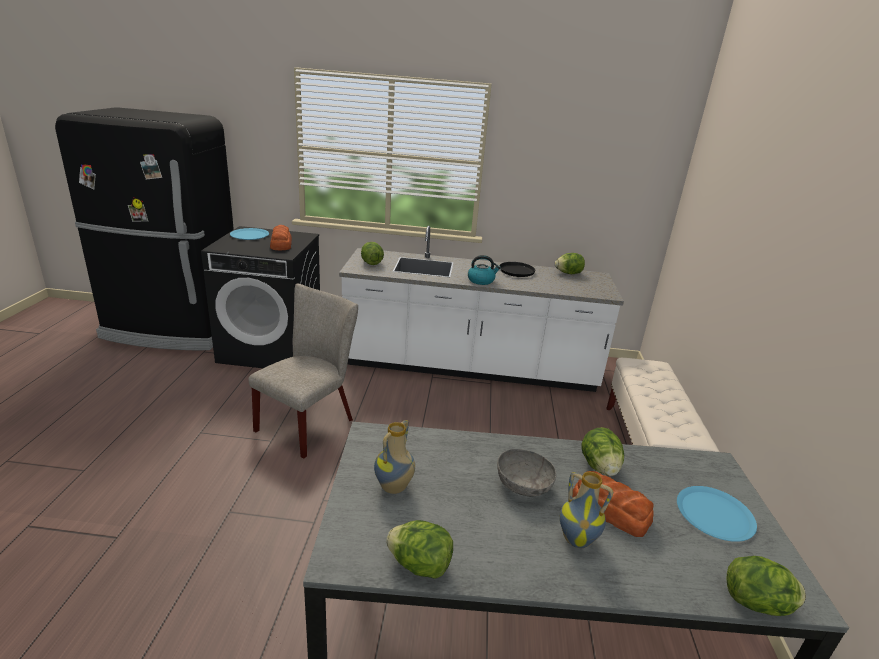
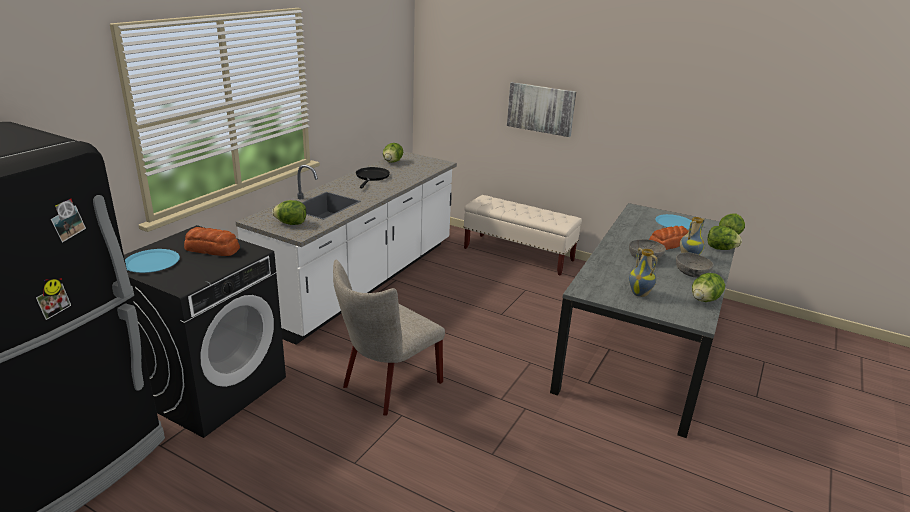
camera: 65 degrees left, 0 degrees up
beige chair [248,284,358,459] -> beige chair turned 105 degrees counterclockwise [333,260,445,416]
kettle [468,255,501,285] -> none
lettuce [582,427,624,476] -> lettuce moved to [707,226,742,250]
none -> picture [507,82,576,137]
none -> grey bowl [676,252,714,278]

